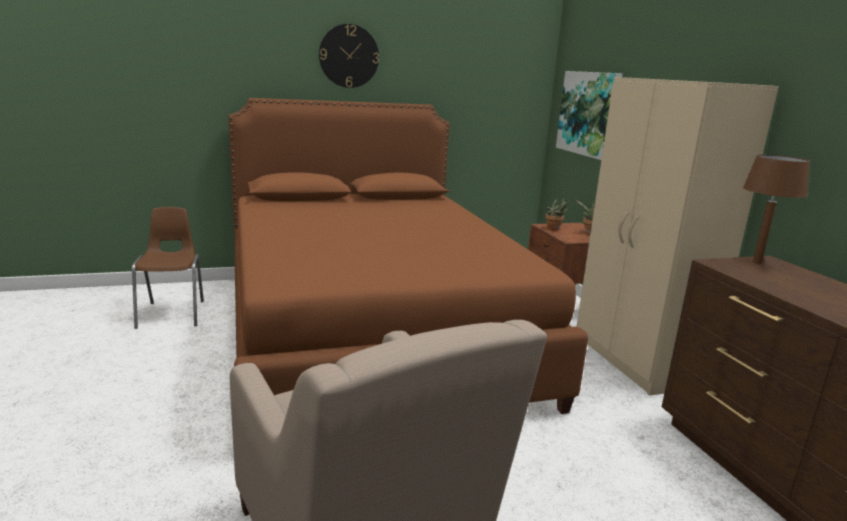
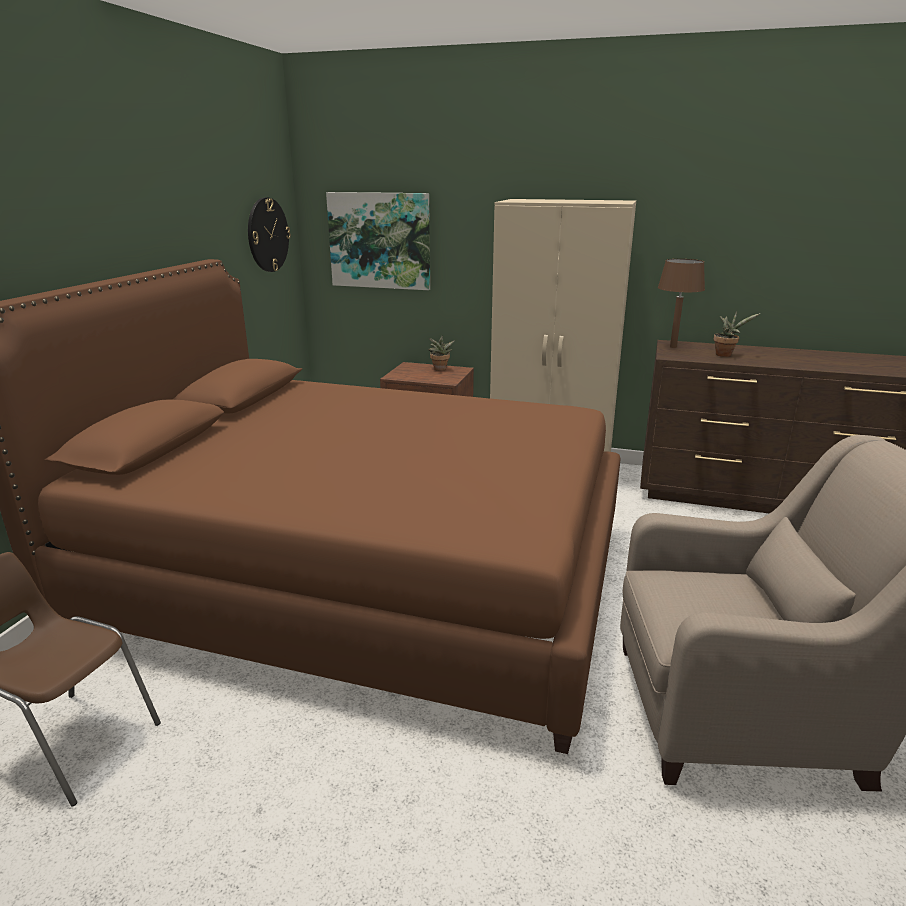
camera: 55 degrees left, 5 degrees up
wall clock [319,24,379,88] -> wall clock moved to [248,197,291,272]
potted plant [545,197,568,231] -> potted plant moved to [714,311,761,357]

